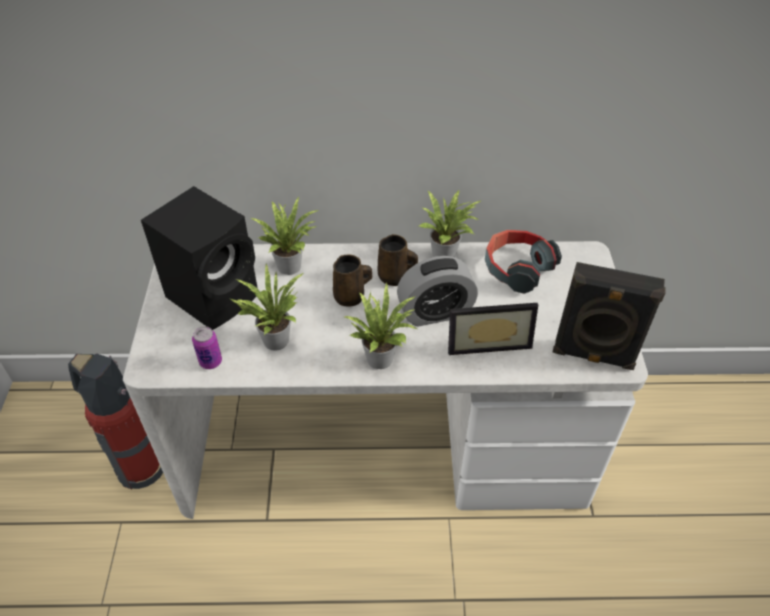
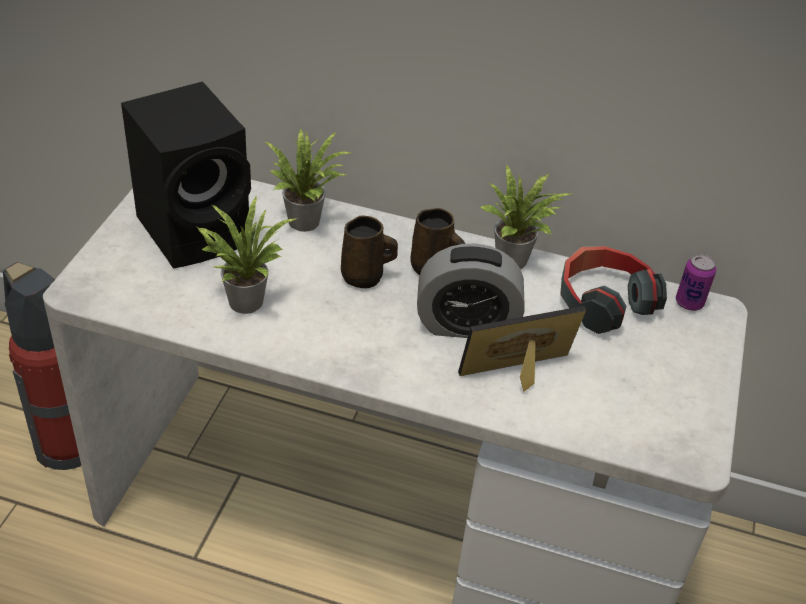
camera: 15 degrees right, 5 degrees down
can [192,326,222,369] -> can moved to [676,254,716,311]
potted plant [342,283,417,369] -> none
picture frame [448,303,538,355] -> picture frame turned 150 degrees clockwise [458,306,586,392]
black speaker [553,262,666,370] -> none

